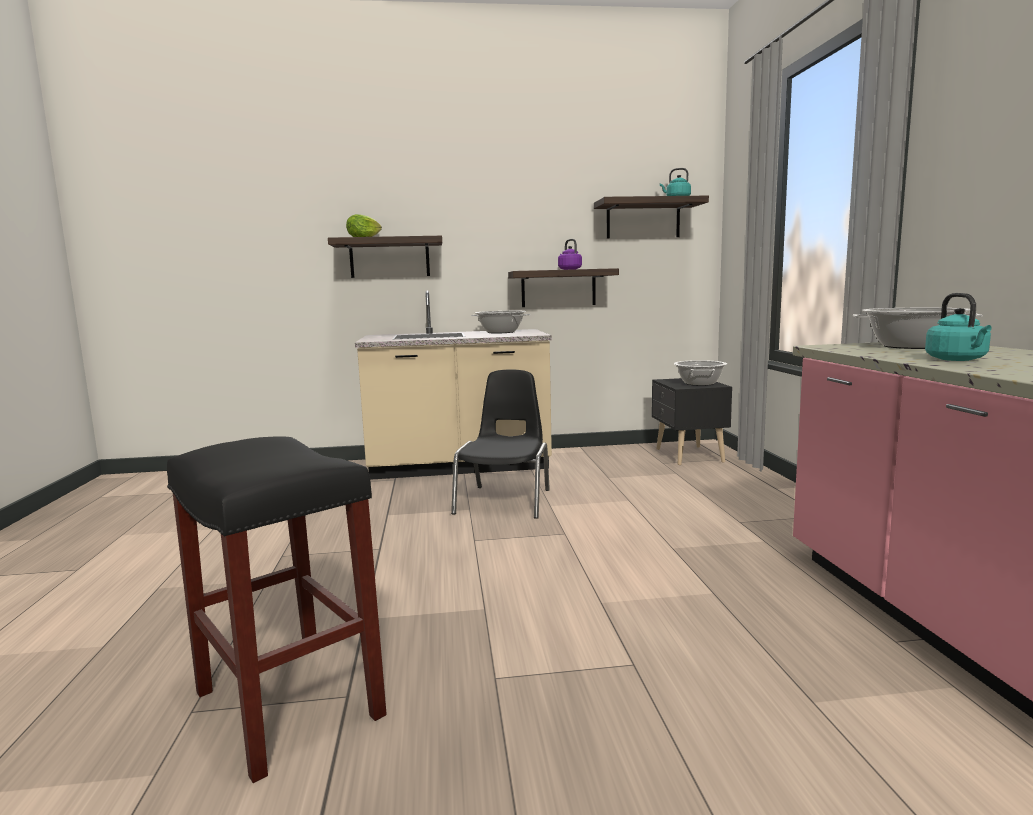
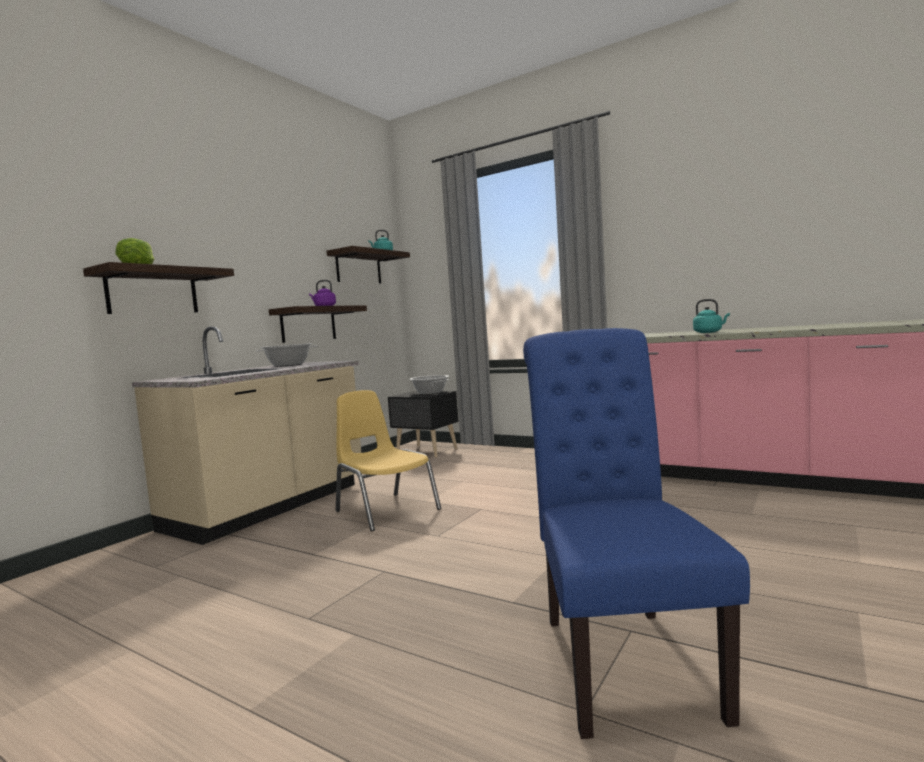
camera: 50 degrees left, 5 degrees down
black stool [167,437,387,783] -> blue chair [523,328,750,739]
black chair [451,370,550,519] -> yellow chair [336,390,441,531]
cooking pot [853,308,983,349] -> none

